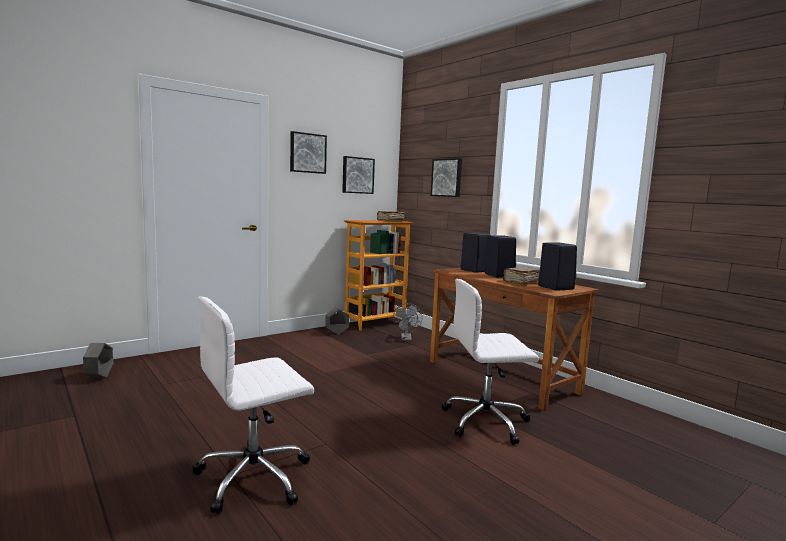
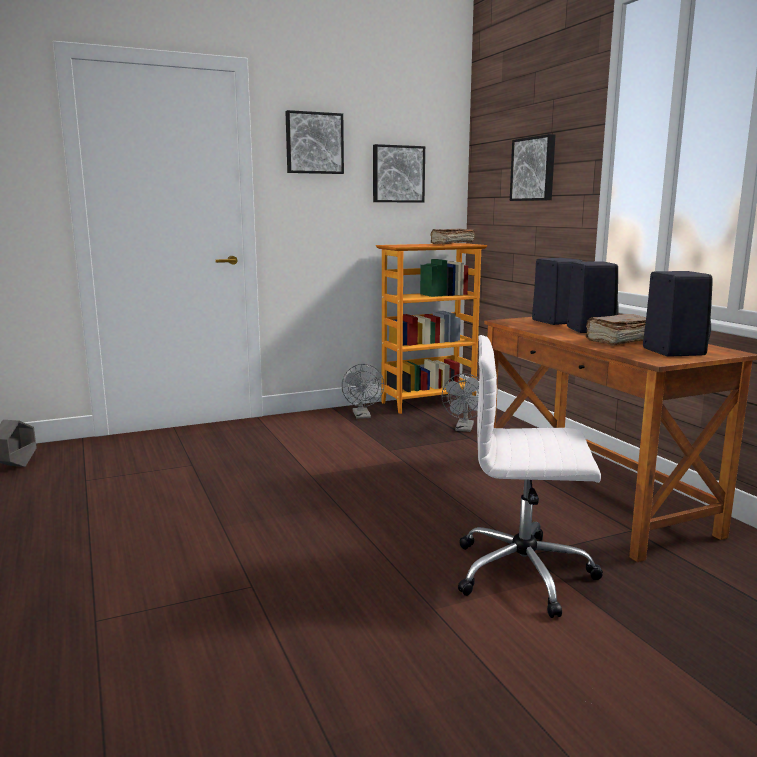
camera: 15 degrees right, 5 degrees up
white office chair [192,296,314,514] -> none
grey planter [325,307,349,335] -> grey fan [342,364,384,419]

